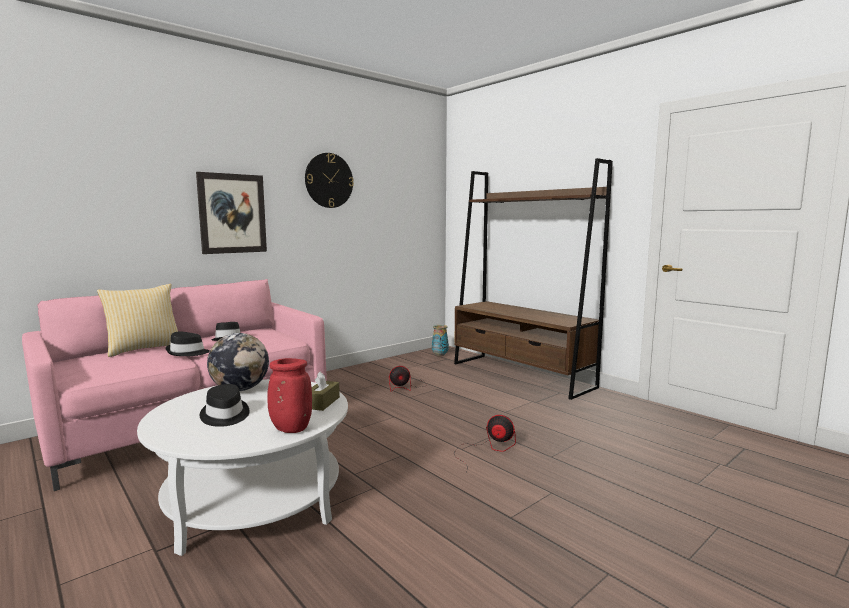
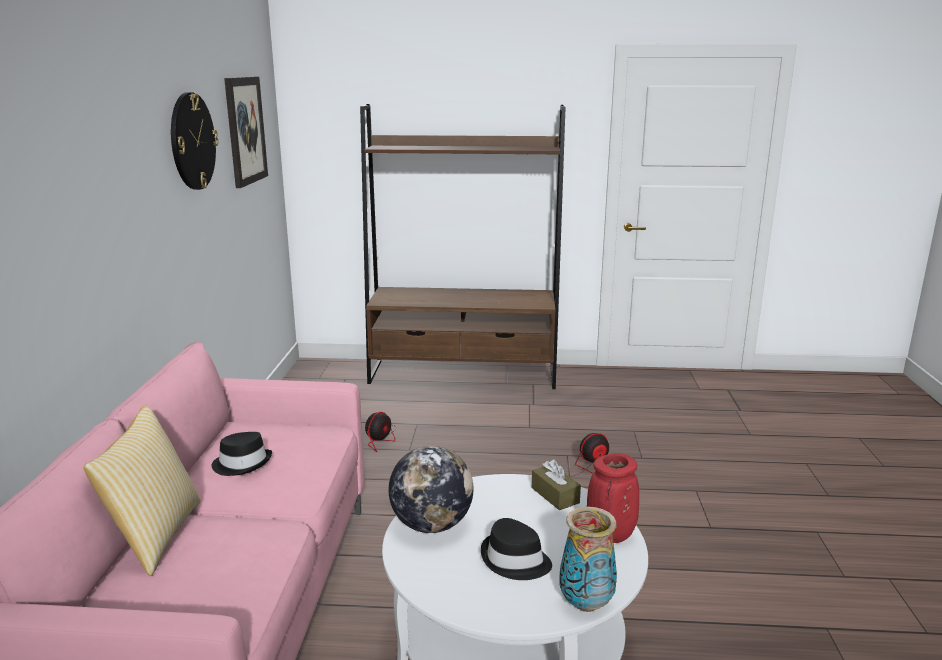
camera: 45 degrees left, 10 degrees up
black hat [166,331,210,356] -> none
picture [196,172,267,254] -> picture moved to [224,77,268,188]
vase [432,325,449,357] -> vase moved to [559,507,617,612]

